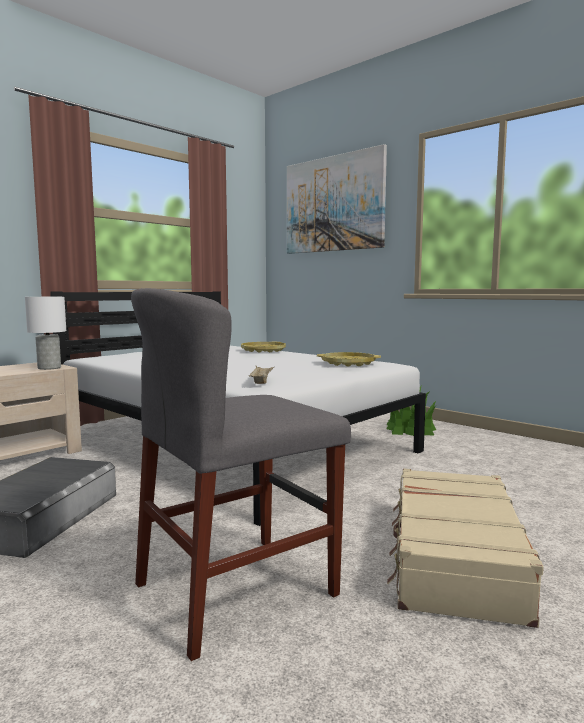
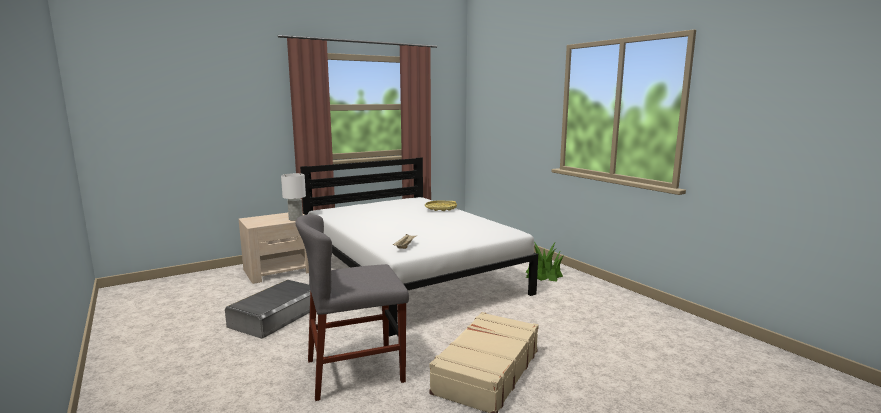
camera: 15 degrees right, 5 degrees up
picture [287,144,387,254] -> none
yellow tray [317,352,381,366] -> none

